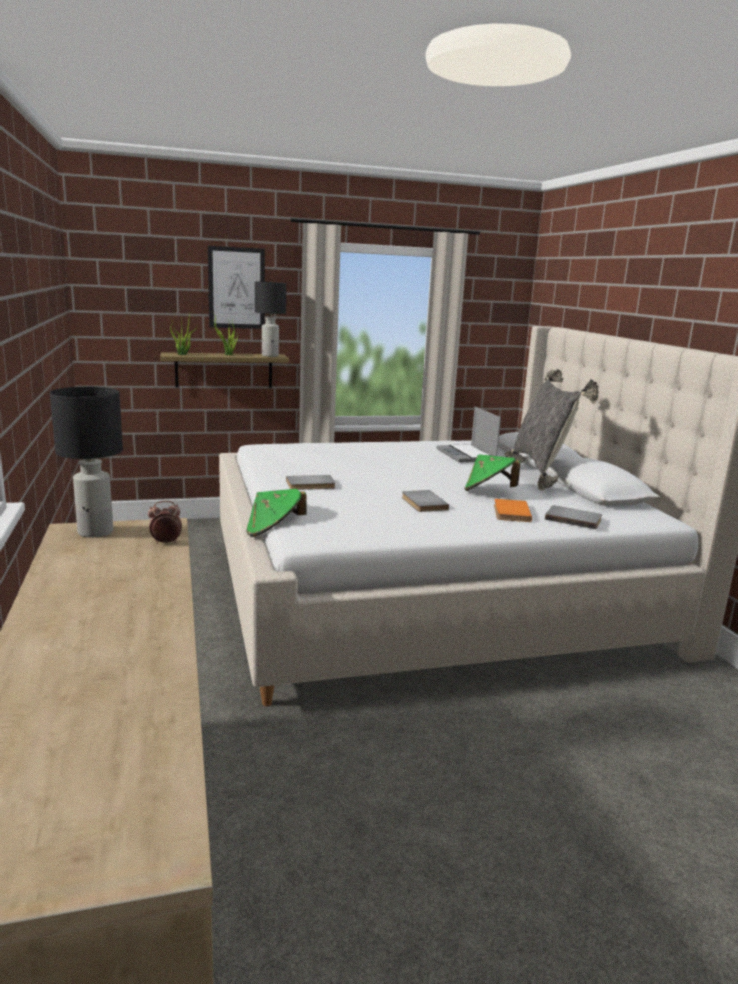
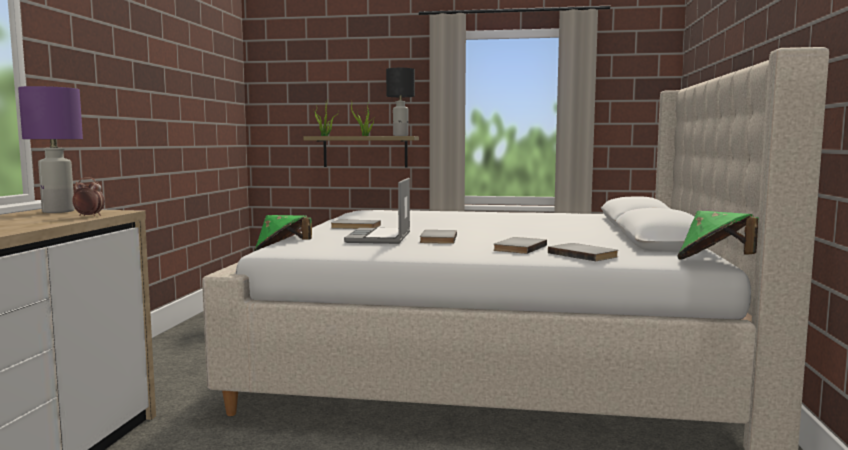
camera: 25 degrees right, 10 degrees down
black table lamp [50,387,123,538] -> purple table lamp [18,86,83,213]
picture [208,246,265,329] -> none
laptop [436,407,501,463] -> laptop moved to [344,178,410,244]
green hat [464,454,521,491] -> green hat moved to [678,211,758,260]
orange book [494,499,532,522] -> grey book [493,237,547,254]
pillow [504,369,599,491] -> none

